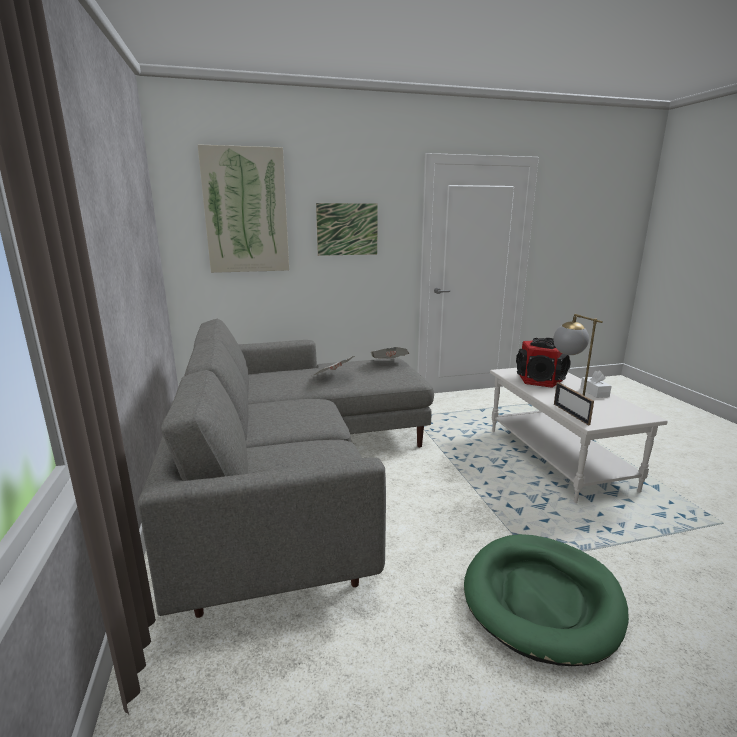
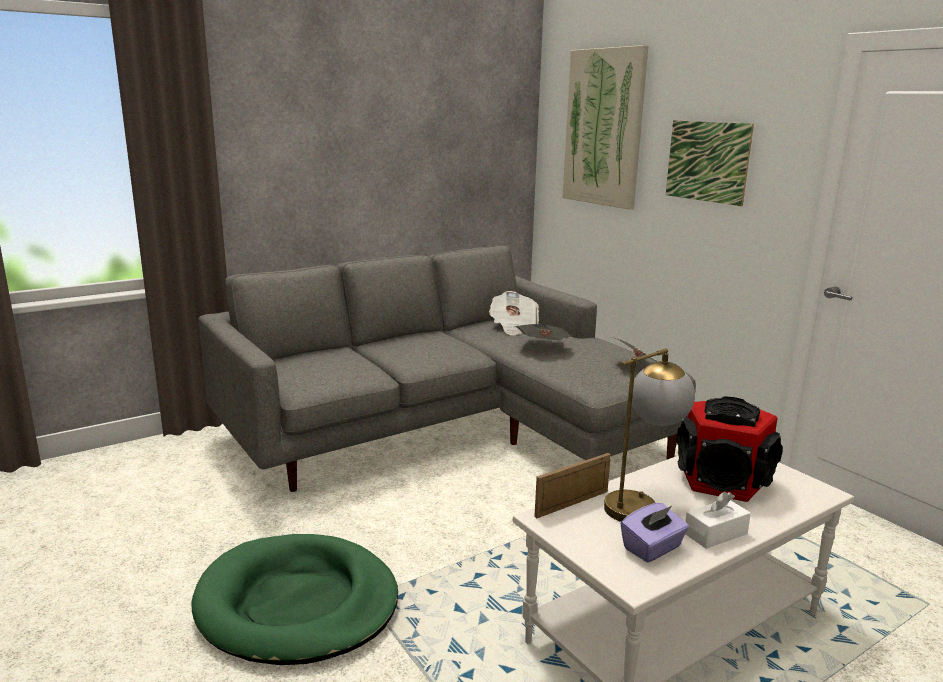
camera: 70 degrees right, 0 degrees up
none -> newspaper [489,291,539,335]
none -> purple tissue box [621,503,689,562]

